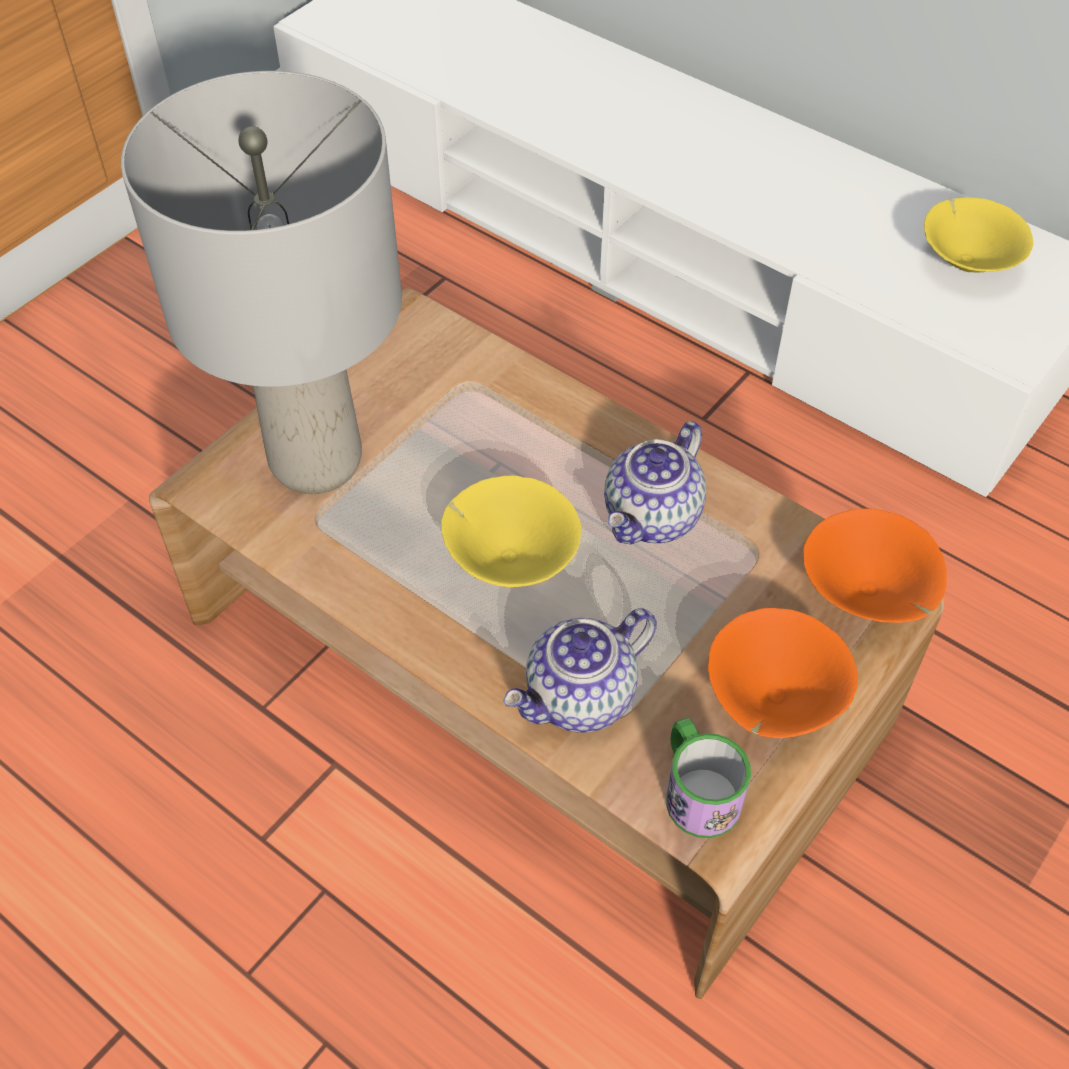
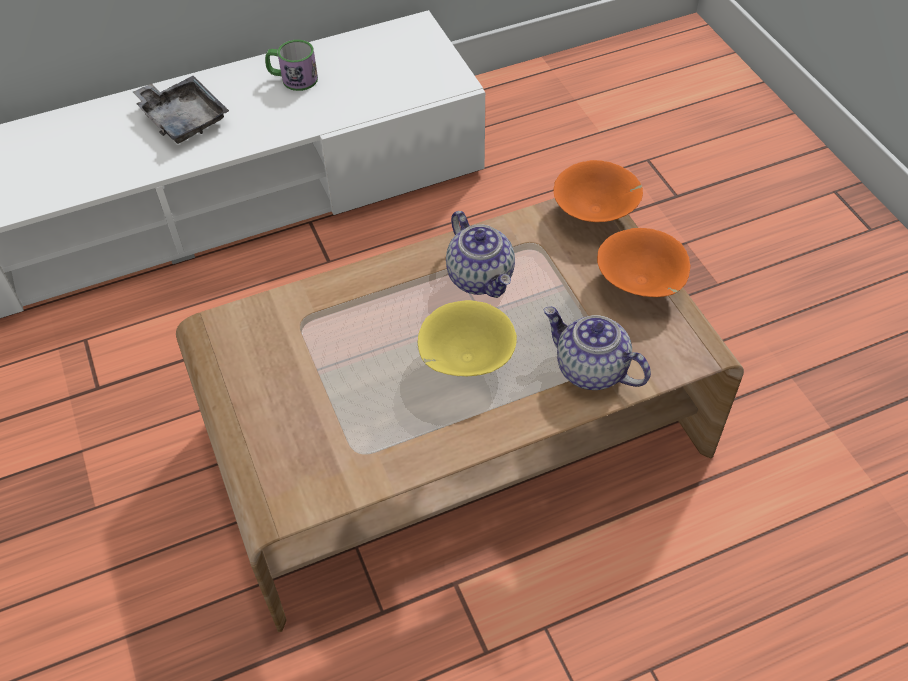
camera: 60 degrees left, 0 degrees up
grey table lamp [121,71,402,494] -> none
teapot [503,608,657,733] -> teapot turned 135 degrees clockwise [543,307,651,390]
mug [666,718,751,838] -> mug moved to [265,40,318,91]
yellow bowl [924,198,1033,273] -> none
none -> grey tray [133,76,229,144]

